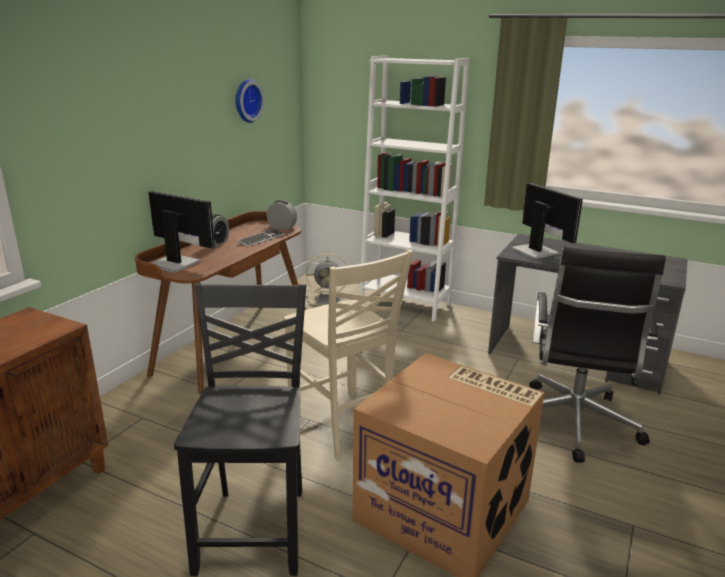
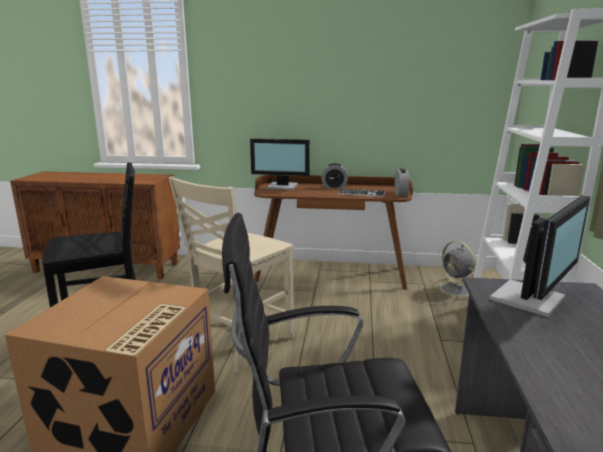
camera: 70 degrees right, 5 degrees down
monitor [148,191,215,273] -> monitor turned 90 degrees clockwise [250,138,310,190]
wall clock [236,79,264,123] -> none

